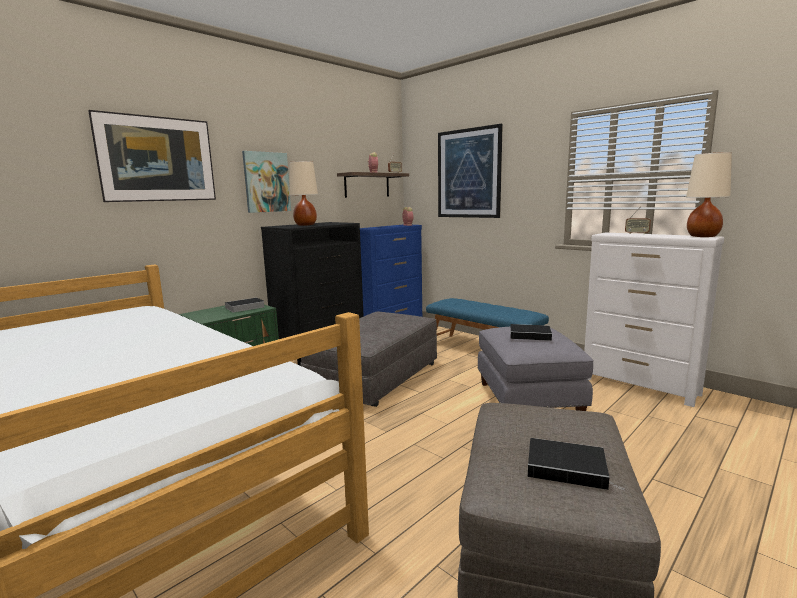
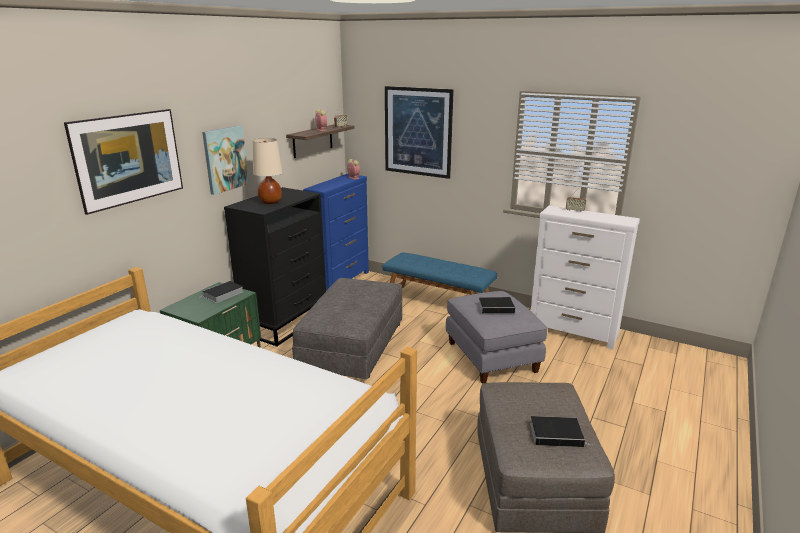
camera: 15 degrees left, 10 degrees up
beige table lamp [686,152,732,237] -> none

